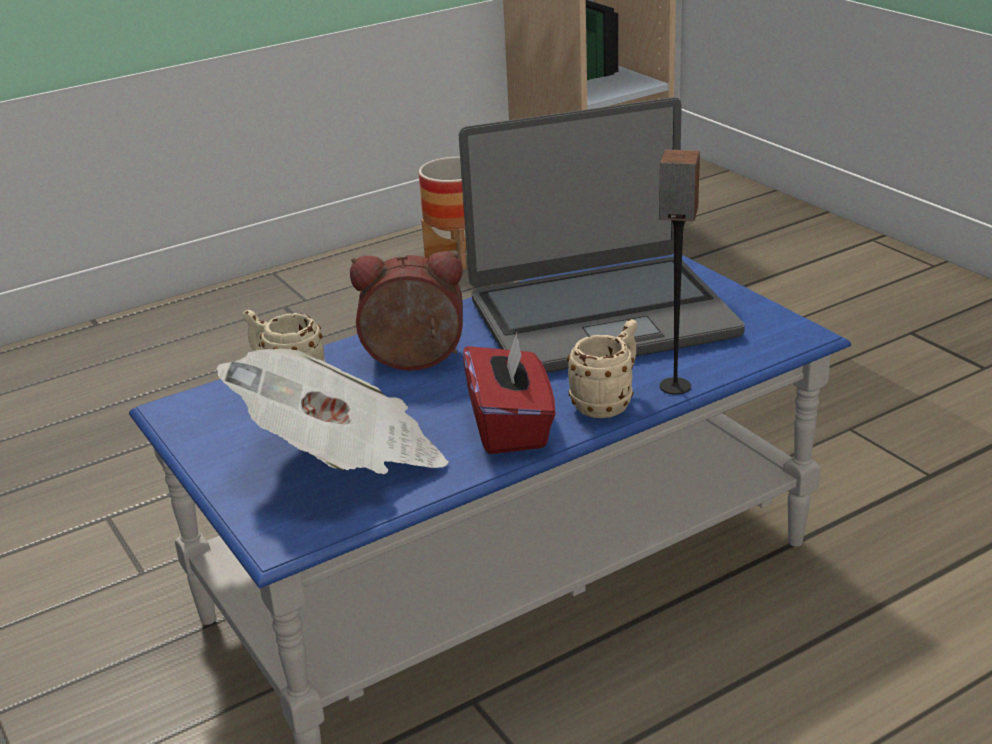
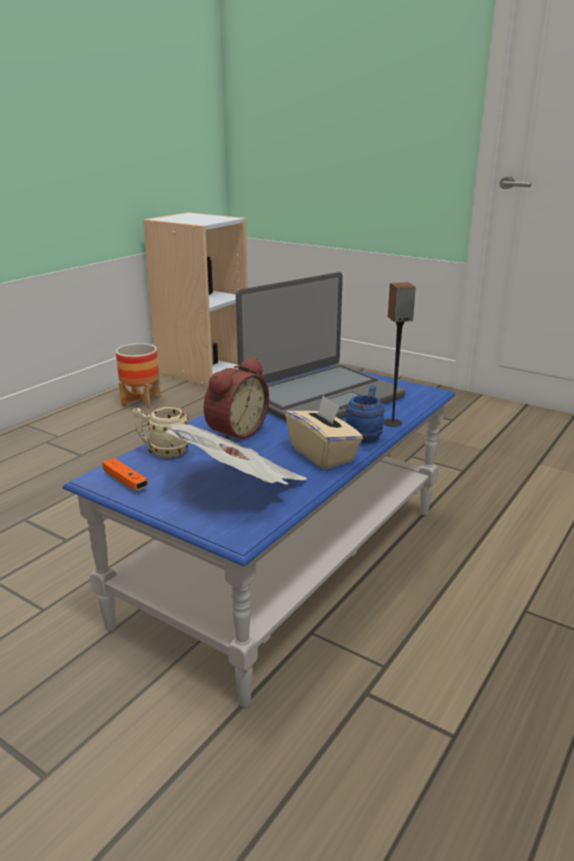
camera: 25 degrees left, 5 degrees down
alarm clock [350,251,463,371] -> alarm clock turned 150 degrees clockwise [204,357,269,439]
red tissue box [463,333,556,454] -> beige tissue box [285,396,363,469]
beige mug [567,319,638,418] -> blue mug [346,385,384,443]
none -> orange game controller [102,458,148,490]

